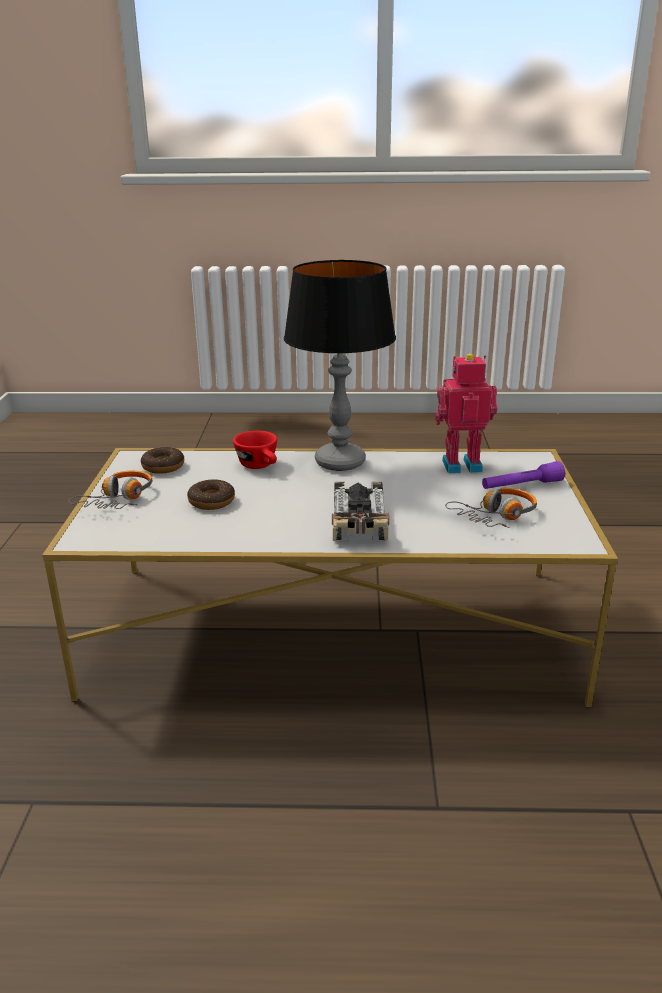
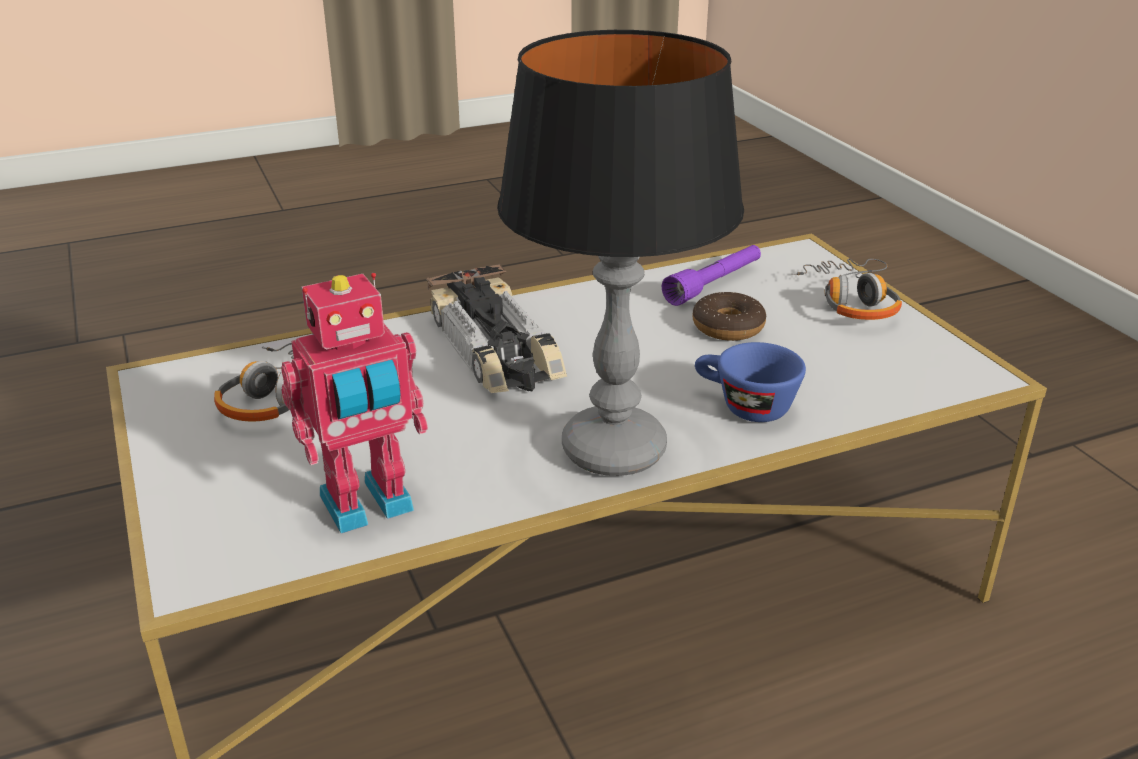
camera: 155 degrees right, 5 degrees up
donut [141,447,184,474] -> none
red cup [233,431,277,469] -> blue cup [695,342,806,422]
purple flashlight [482,461,565,489] -> purple flashlight moved to [662,245,761,306]

